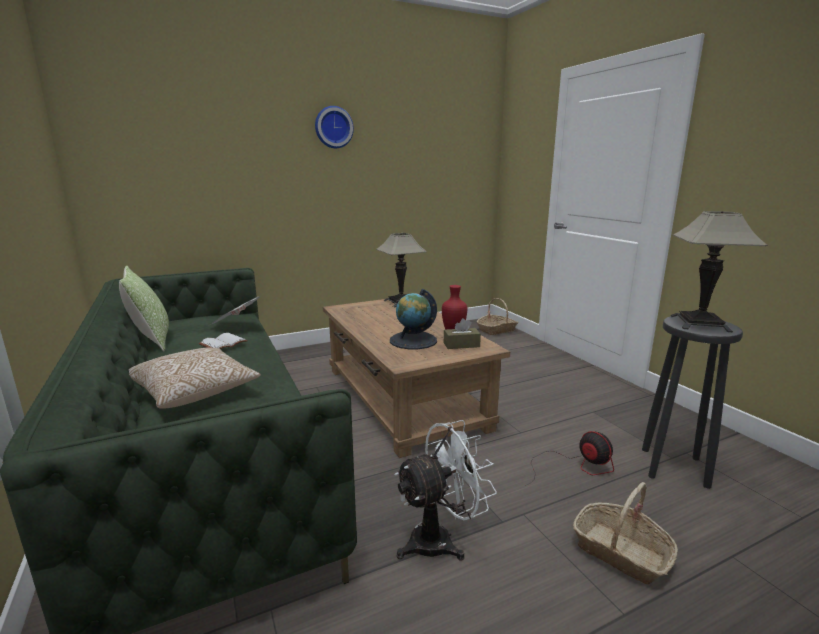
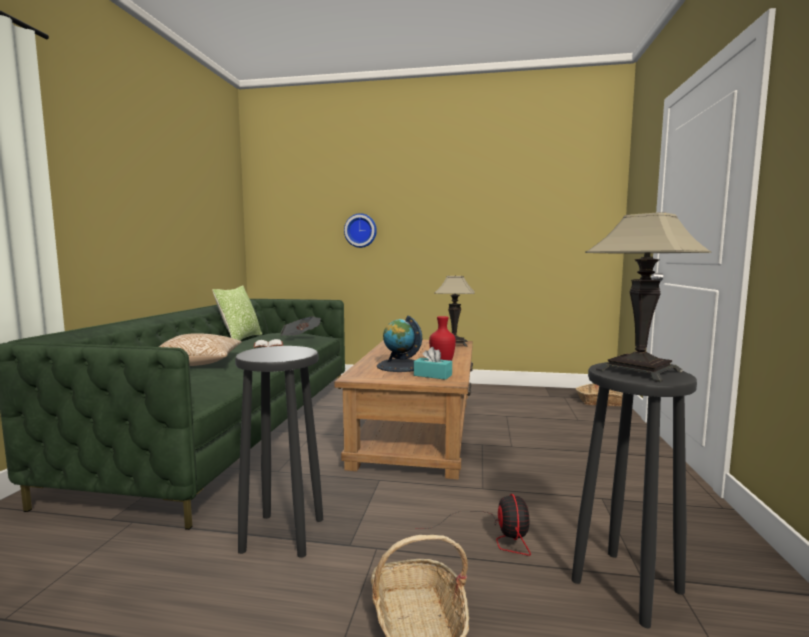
camera: 35 degrees right, 10 degrees down
wall clock [315,106,354,148] -> wall clock moved to [344,213,377,248]
white fan [394,420,497,560] -> black stool [235,346,323,558]
brown tissue box [444,318,481,349] -> turquoise tissue box [414,347,452,380]

